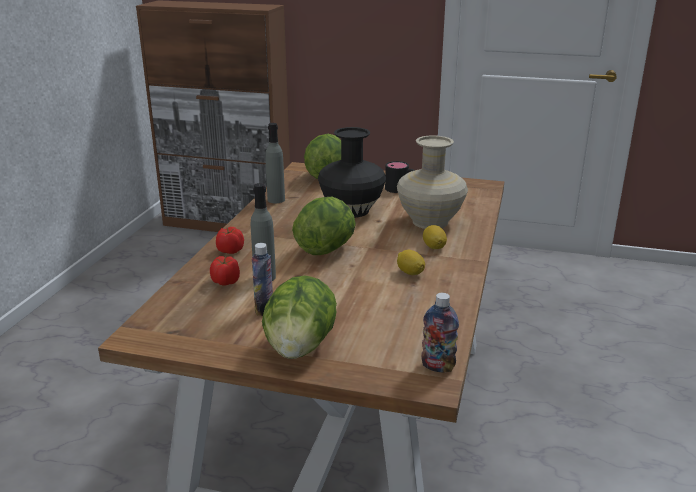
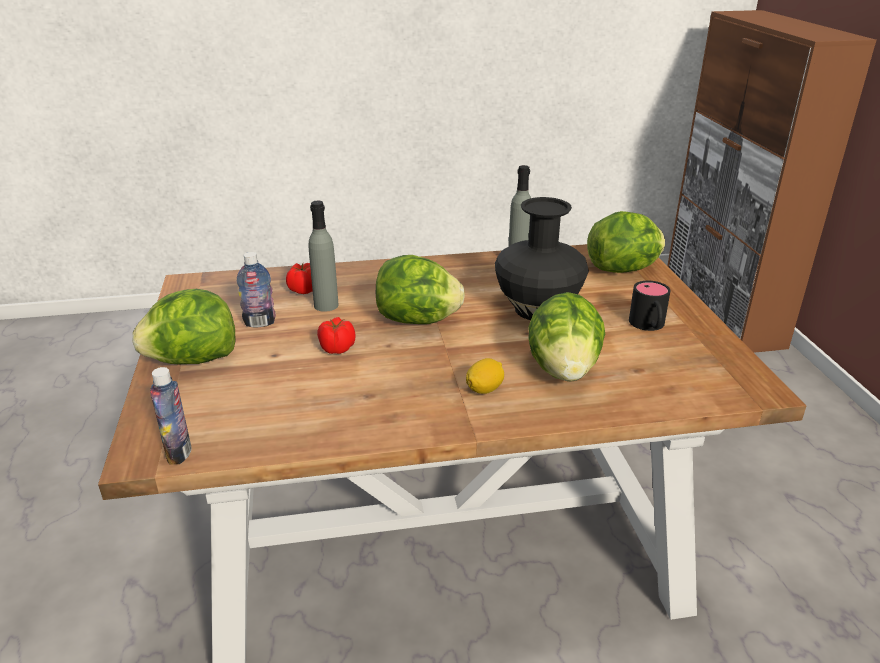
camera: 65 degrees right, 5 degrees up
tomato [216,227,244,254] -> tomato moved to [317,317,356,354]
beige vase [397,135,468,229] -> lettuce [528,292,605,382]
lemon [397,250,425,275] -> none

